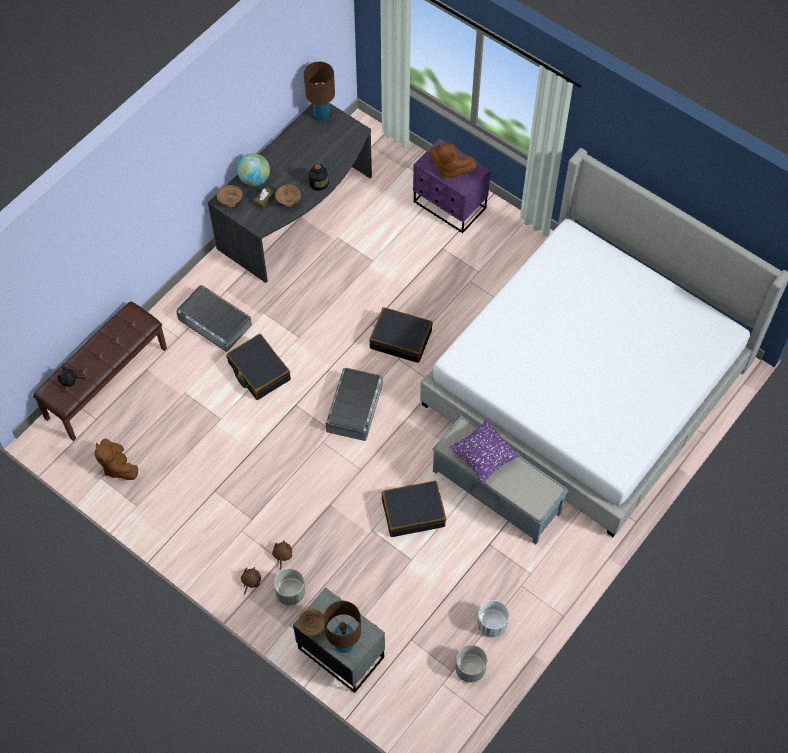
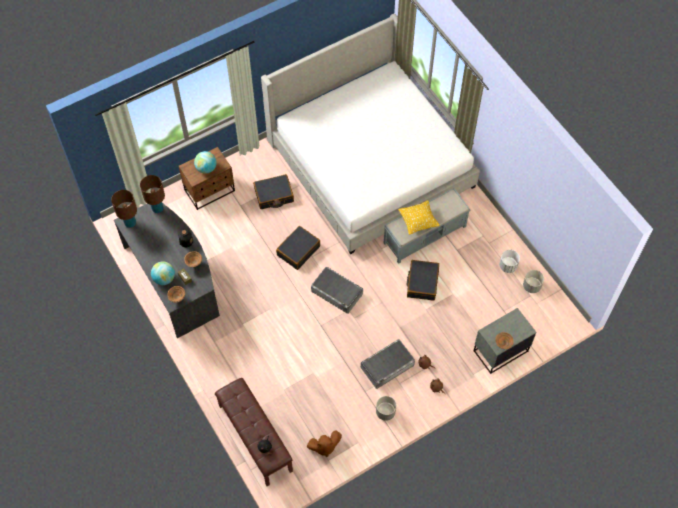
camera: 70 degrees left, 0 degrees up
grey storage box [176,285,252,352] -> grey storage box moved to [361,339,415,389]
black suitcase [226,334,291,400] -> black suitcase moved to [253,174,294,209]
grey planter [274,569,305,605] -> grey planter moved to [376,396,396,421]
brown table lamp [324,601,361,653] -> brown table lamp moved to [140,175,165,213]
purple nightstand [413,138,491,233] -> brown nightstand [179,147,235,210]
brown plush toy [430,143,476,180] -> globe [194,151,217,174]
purple pillow [450,420,520,483] -> yellow pillow [398,200,439,235]

